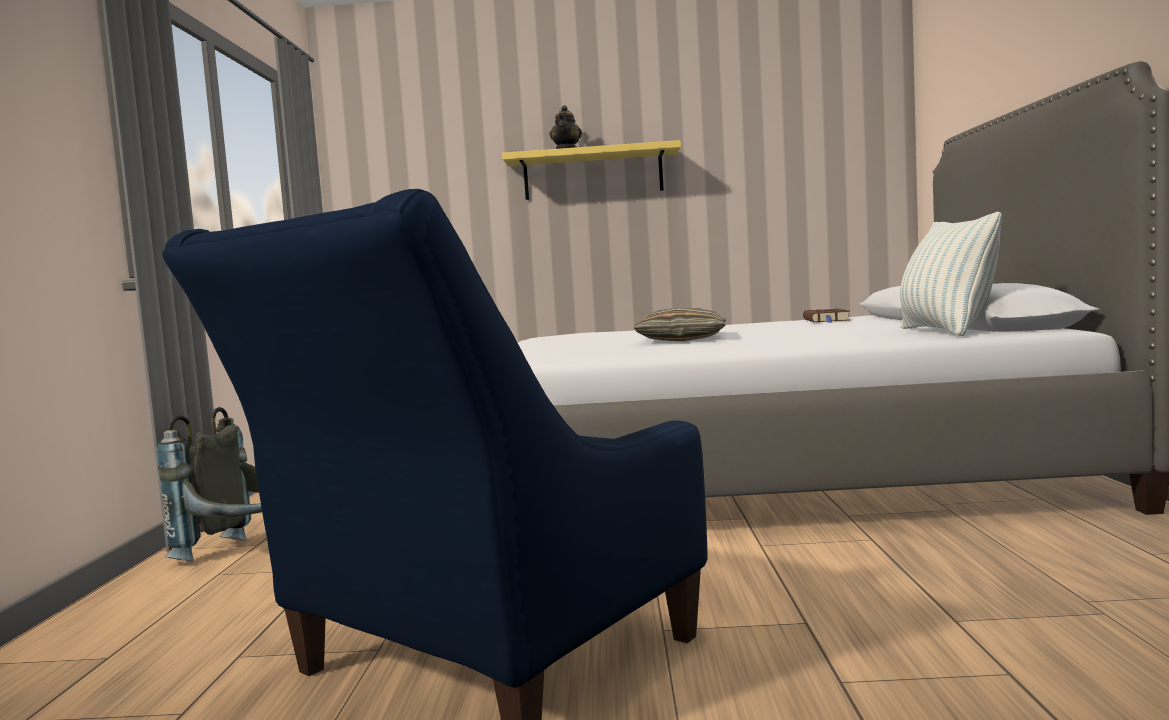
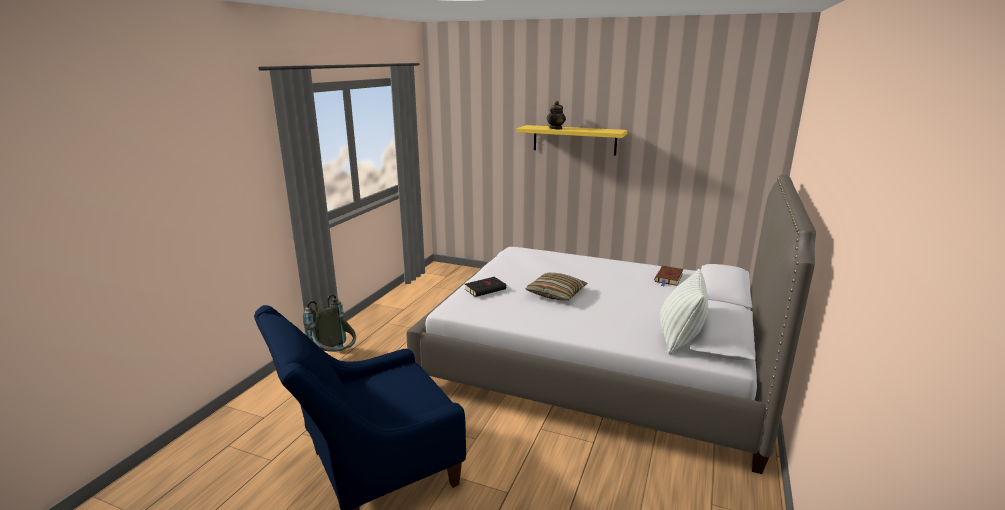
camera: 20 degrees right, 15 degrees up
none -> black book [465,277,508,297]

